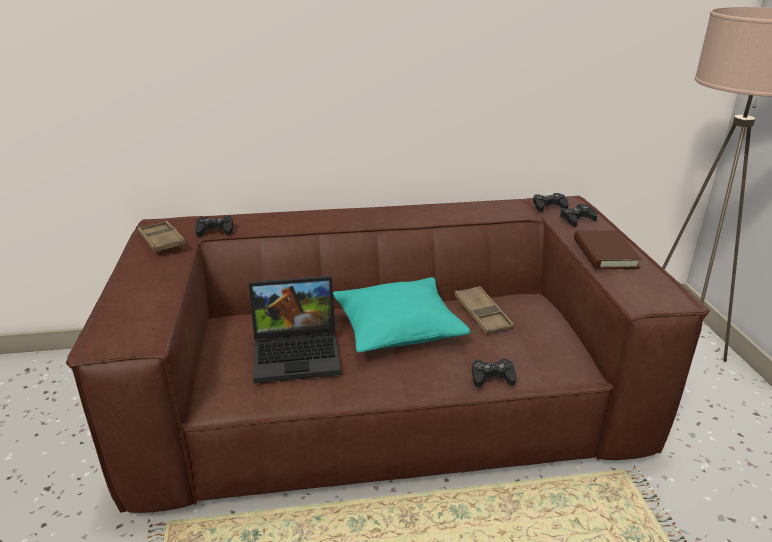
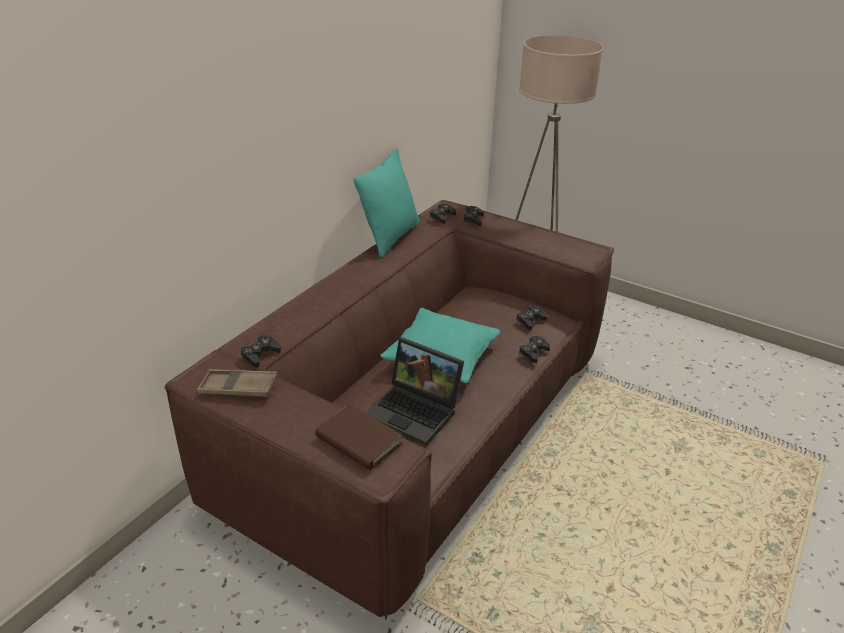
camera: 50 degrees left, 5 degrees up
laptop [249,276,341,383] -> laptop turned 90 degrees clockwise [366,337,464,446]
brown tray [454,286,514,335] -> none
brown book [574,230,642,269] -> brown book moved to [315,404,403,470]
none -> turquoise pillow [354,148,420,258]
none -> black game controller [516,305,547,330]

